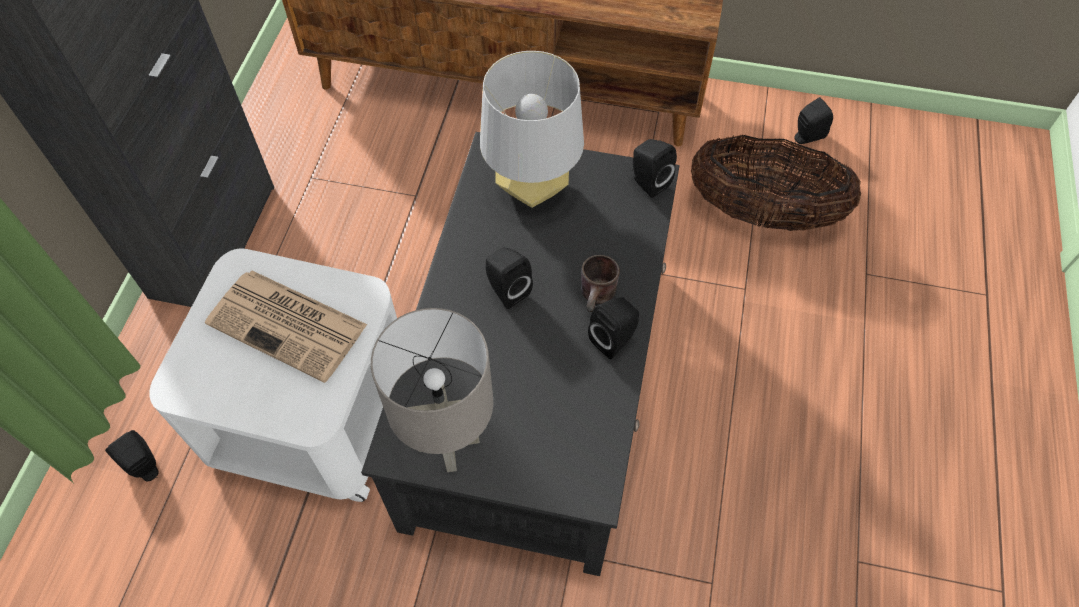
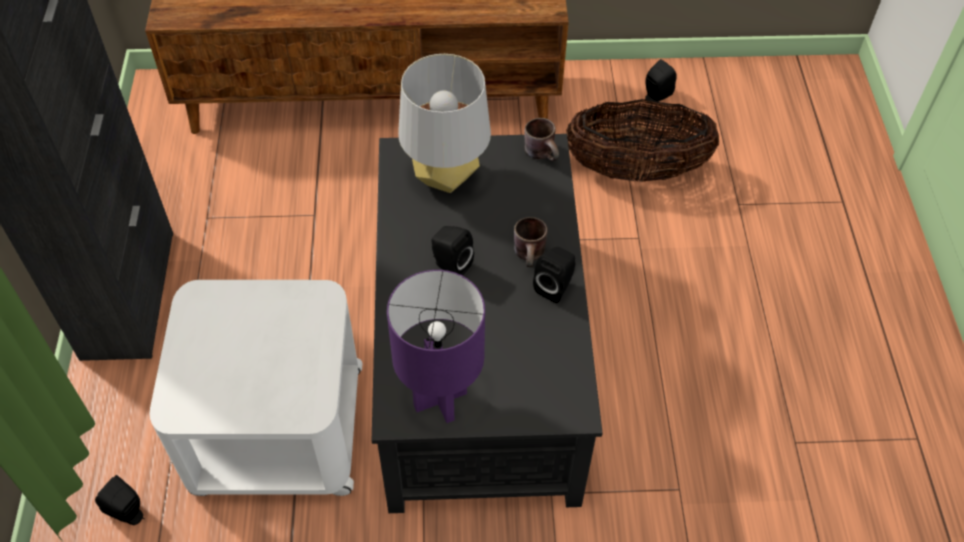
camera: 15 degrees left, 5 degrees down
newspaper [205,271,367,383] -> none
grey table lamp [371,308,493,472] -> purple table lamp [387,270,485,423]
black speaker [632,139,677,198] -> brown mug [524,118,559,161]

